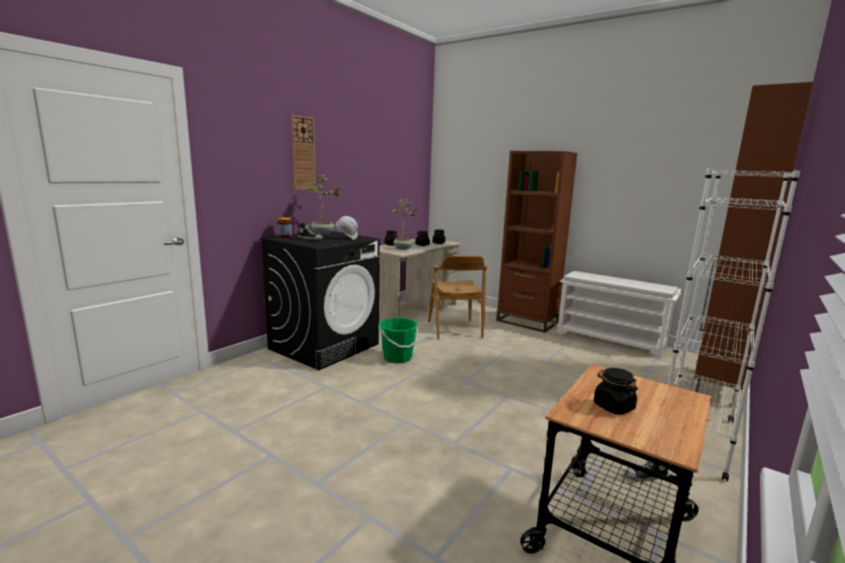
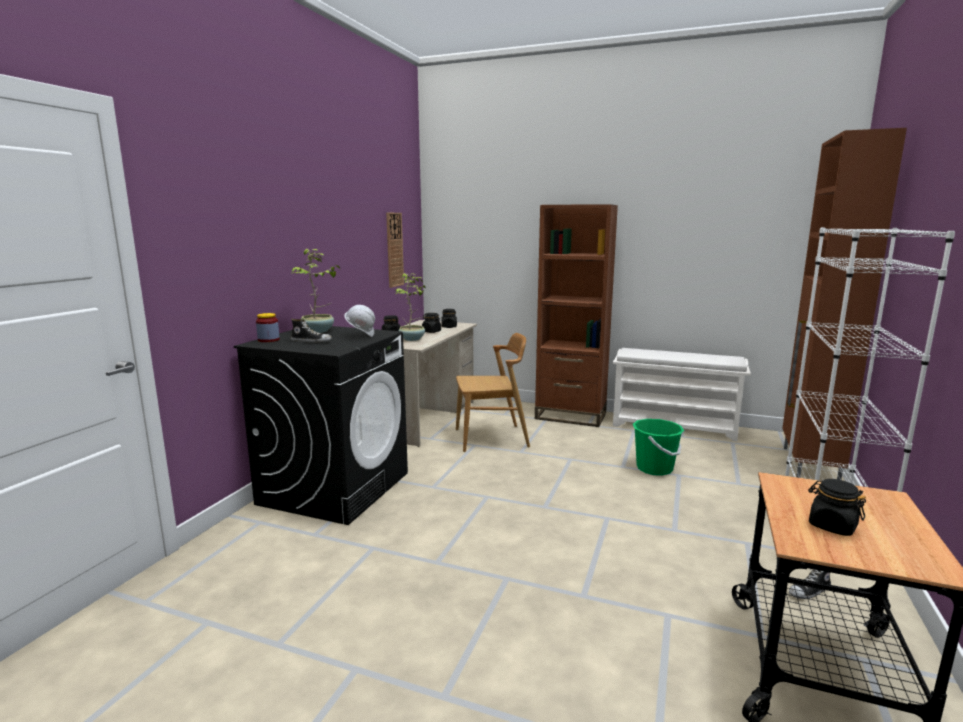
camera: 15 degrees left, 0 degrees up
wall clock [291,115,316,190] -> wall clock moved to [386,213,404,288]
green bucket [379,318,418,363] -> green bucket moved to [633,419,684,476]
brown chair [428,256,488,340] -> brown chair turned 75 degrees counterclockwise [456,333,530,452]

